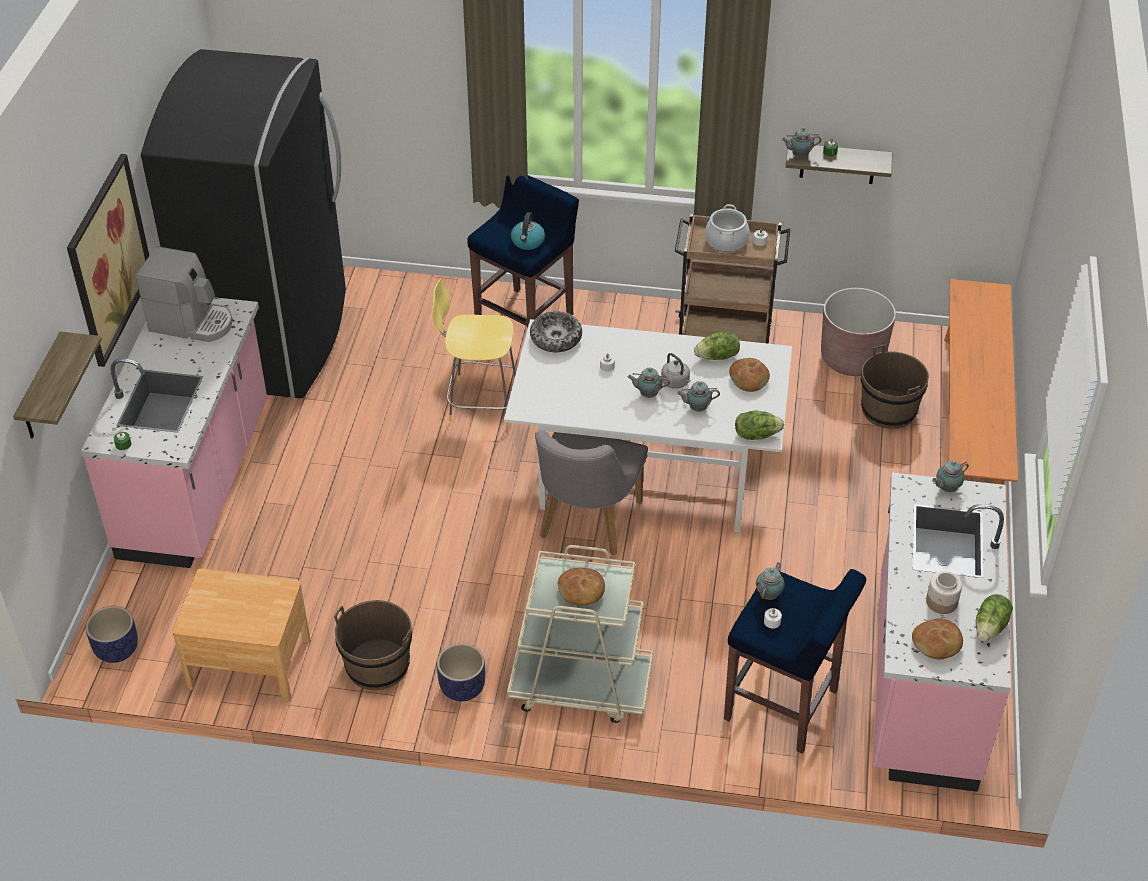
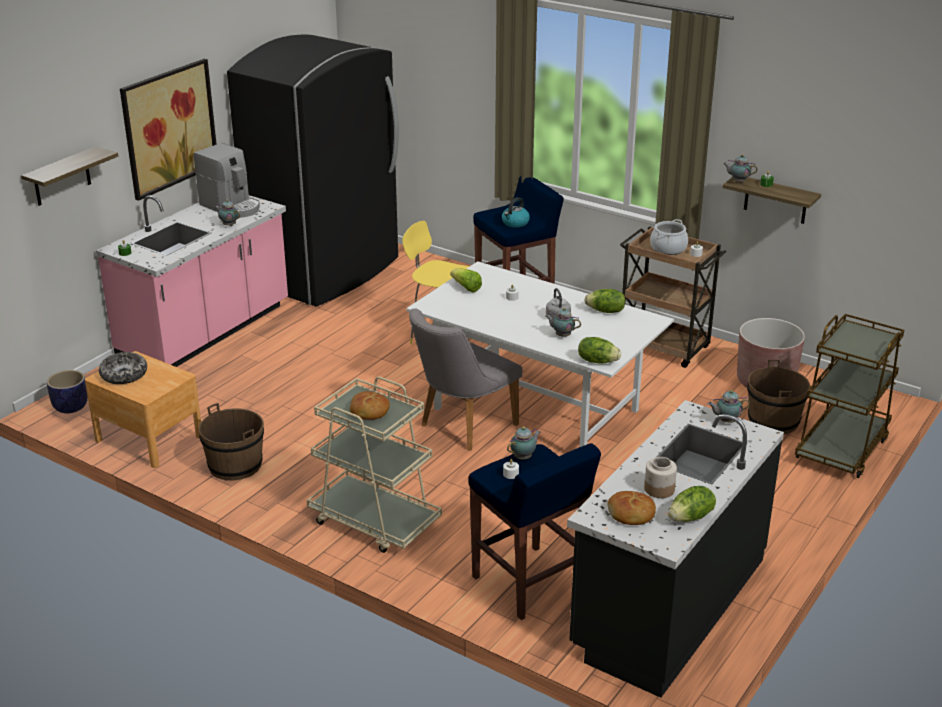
camera: 25 degrees right, 15 degrees down
planter [437,643,485,701] -> none
bowl [530,311,582,352] -> bowl moved to [99,352,147,384]
teapot [627,368,670,398] -> teapot moved to [215,200,240,226]
bread [729,358,770,392] -> none
pink counter [873,473,1011,792] -> black counter [567,400,784,698]
orange bench [944,279,1018,485] -> brown cart [795,314,904,478]
none -> lettuce [451,268,482,292]

